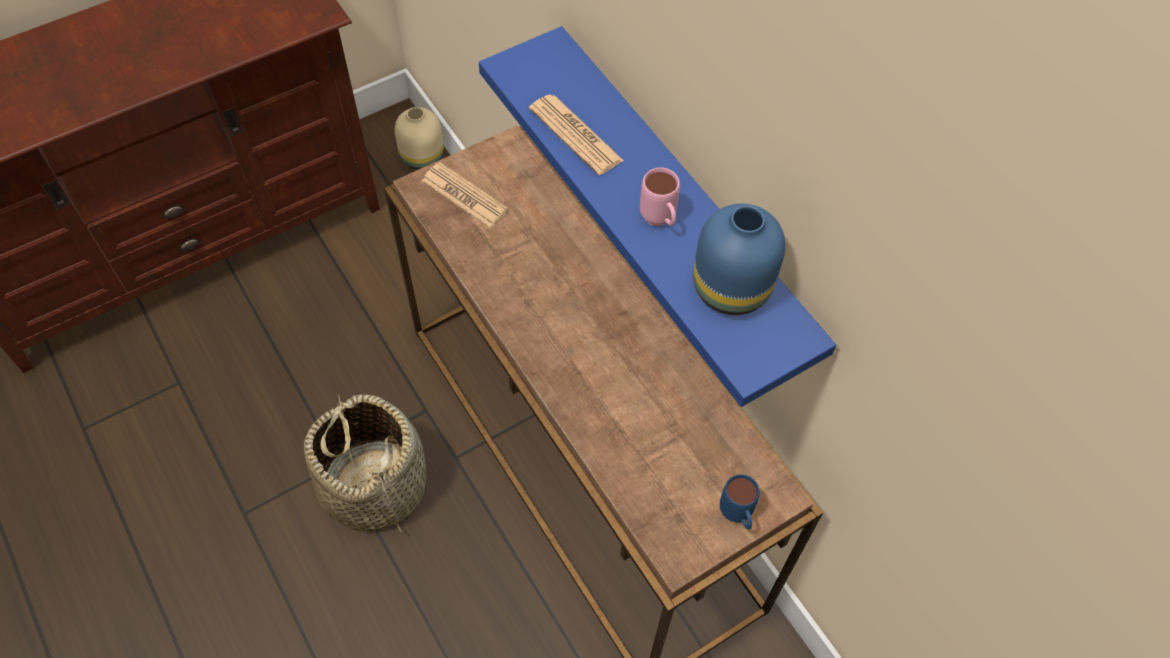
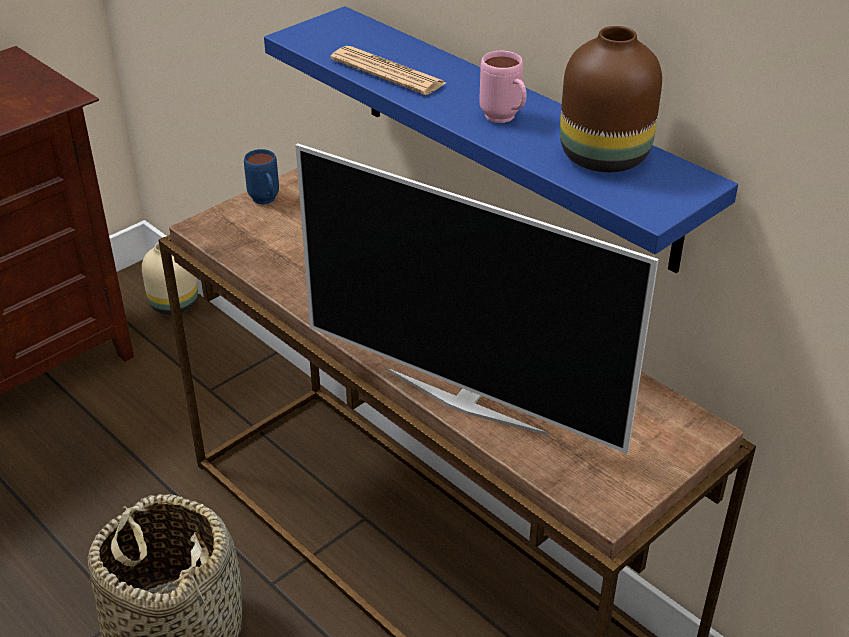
camera: 10 degrees left, 20 degrees down
newspaper [422,162,508,227] -> none
blue vase [693,203,785,315] -> brown vase [560,26,662,172]
blue mug [720,474,760,529] -> blue mug moved to [244,149,279,204]
none -> television [295,143,659,454]

